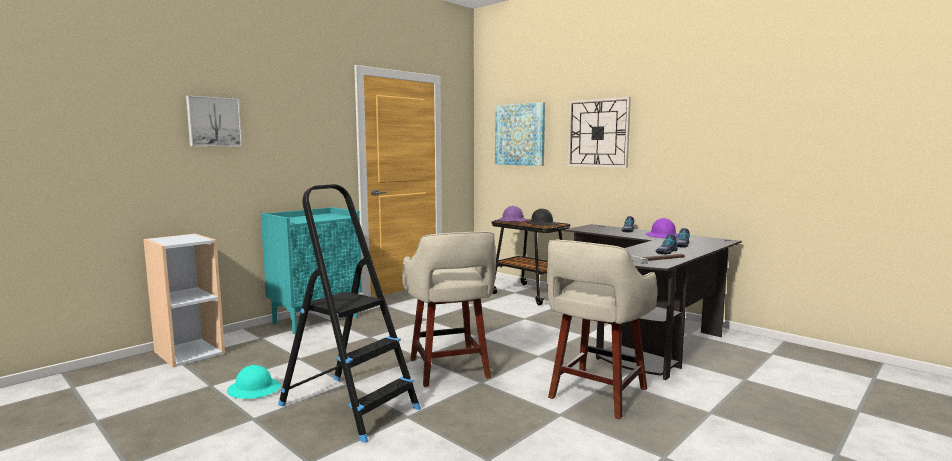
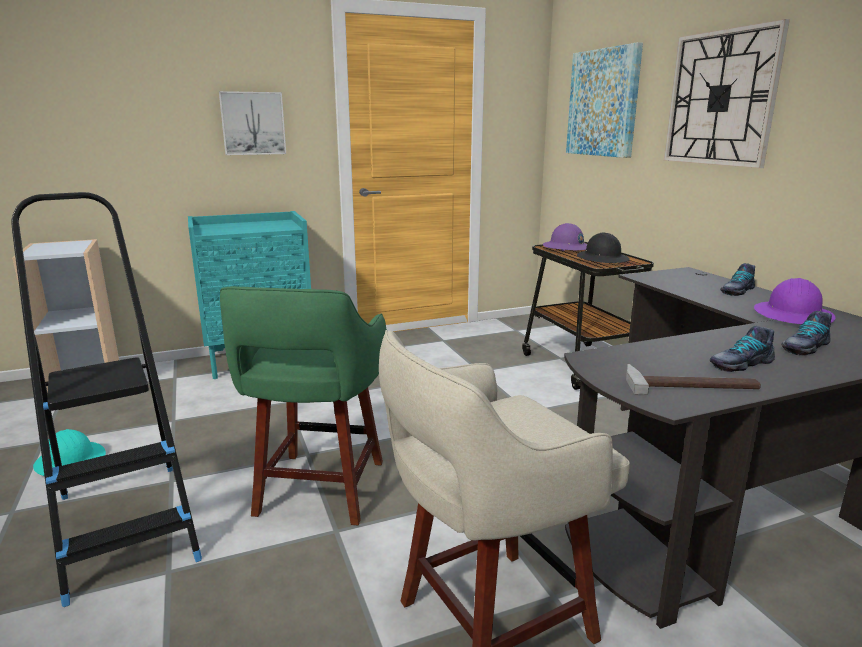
camera: 25 degrees right, 10 degrees up
picture [186,95,242,147] -> picture moved to [219,91,286,155]
beige stool [402,232,496,387] -> green stool [220,286,387,525]

